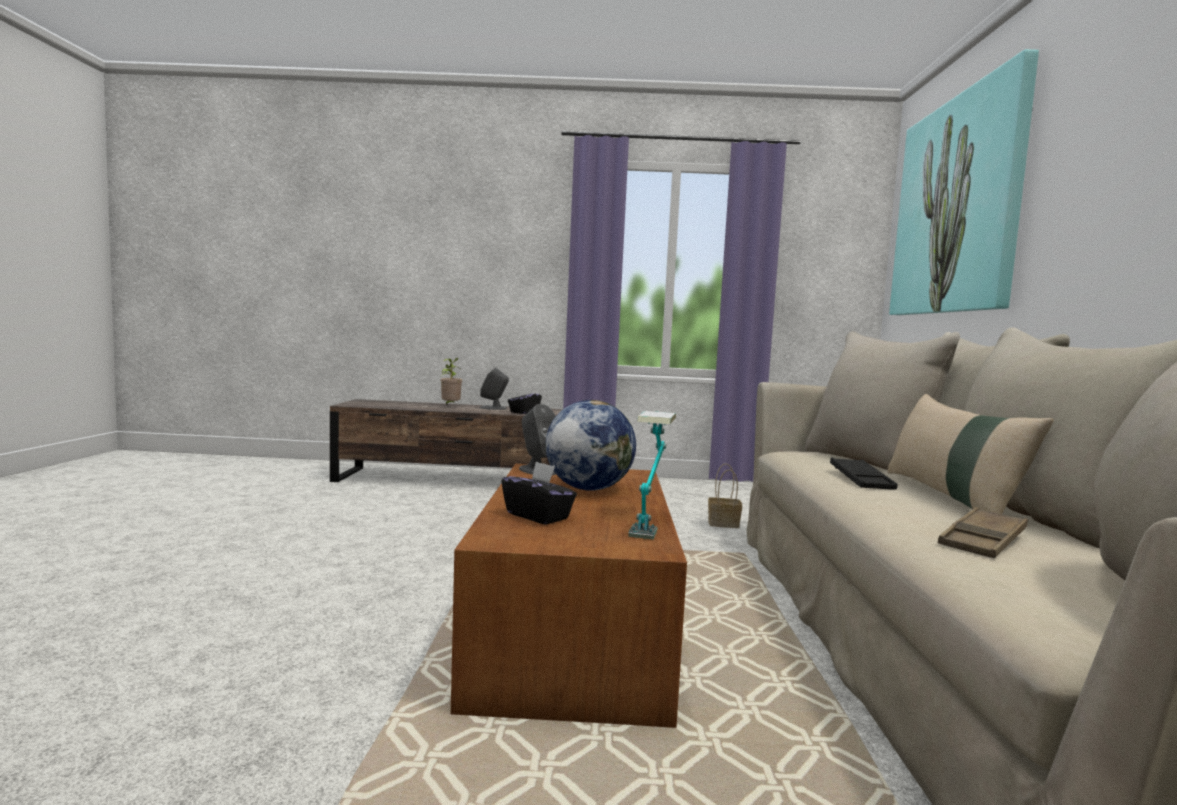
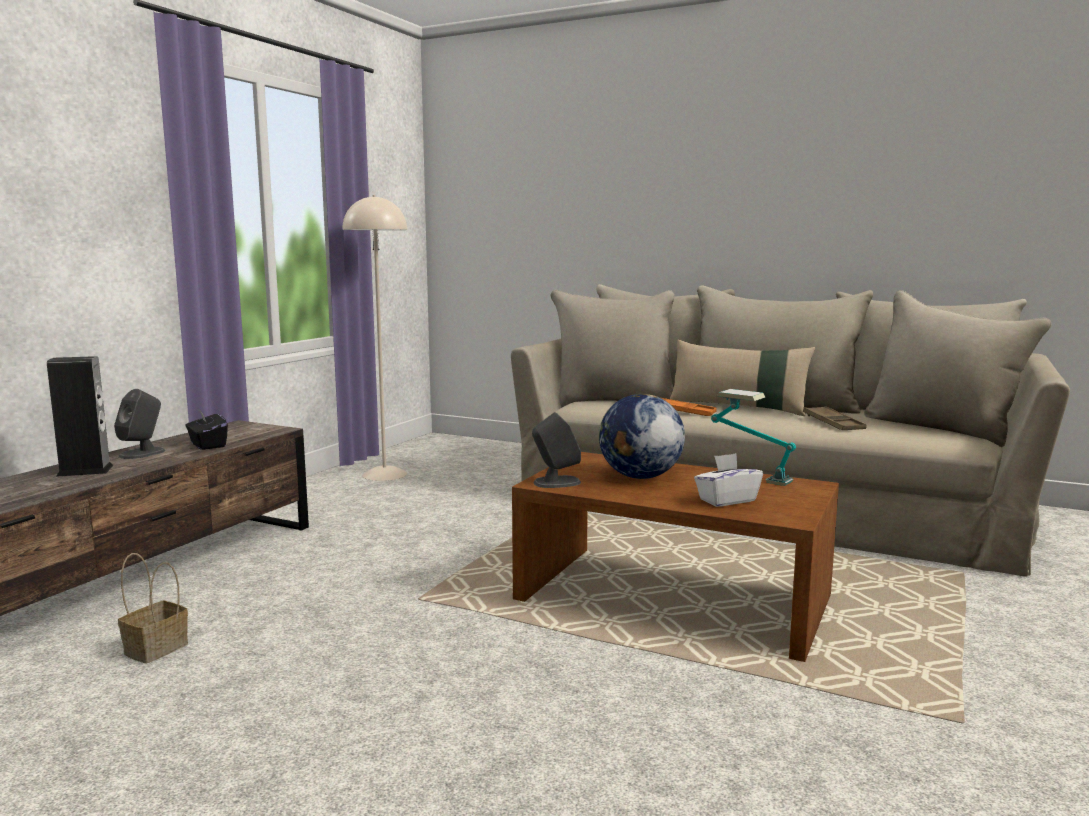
camera: 65 degrees left, 5 degrees up
potted plant [440,358,462,404] -> speaker [47,356,114,477]
black tissue box [501,461,577,525] -> white tissue box [694,453,763,507]
basket [708,463,742,528] -> basket moved to [118,553,188,664]
black tray [830,457,897,490] -> orange tray [661,398,717,416]
picture [889,49,1039,315] -> none
none -> beige floor lamp [342,195,407,481]

